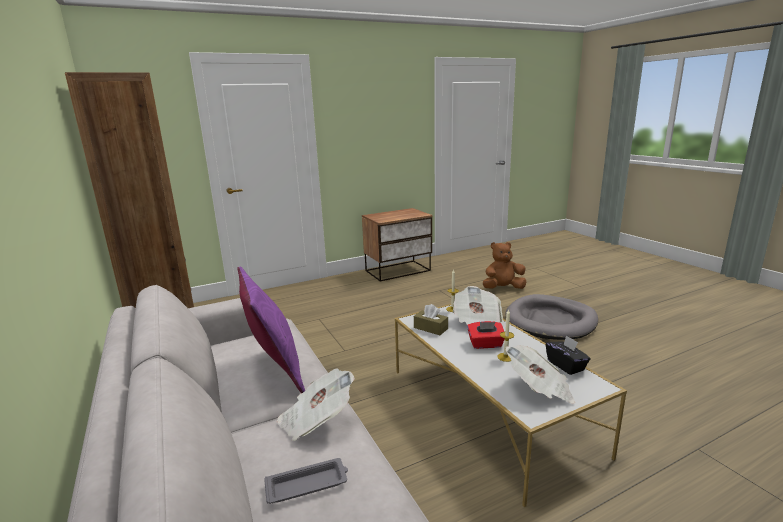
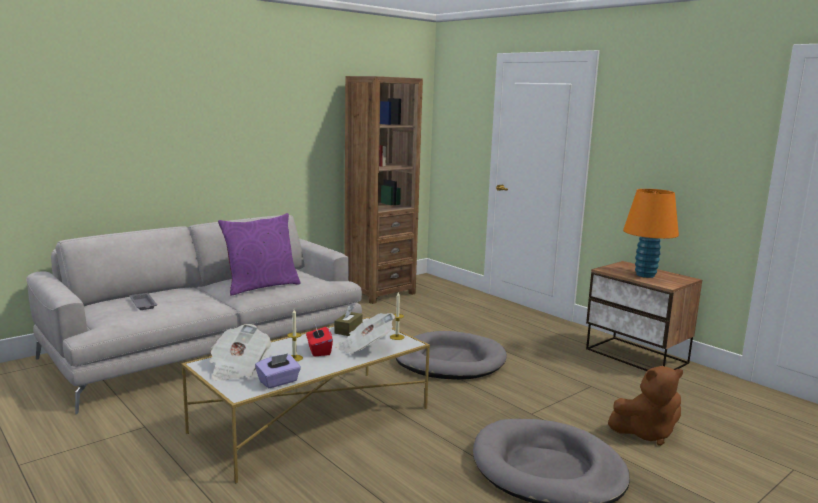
camera: 75 degrees right, 5 degrees down
newspaper [277,369,355,441] -> none
brown plush toy [483,242,526,289] -> brown plush toy turned 105 degrees clockwise [608,366,683,446]
black tissue box [546,335,591,375] -> purple tissue box [255,353,301,388]
none -> grey dog bed [396,331,507,380]
none -> orange table lamp [623,189,679,278]

